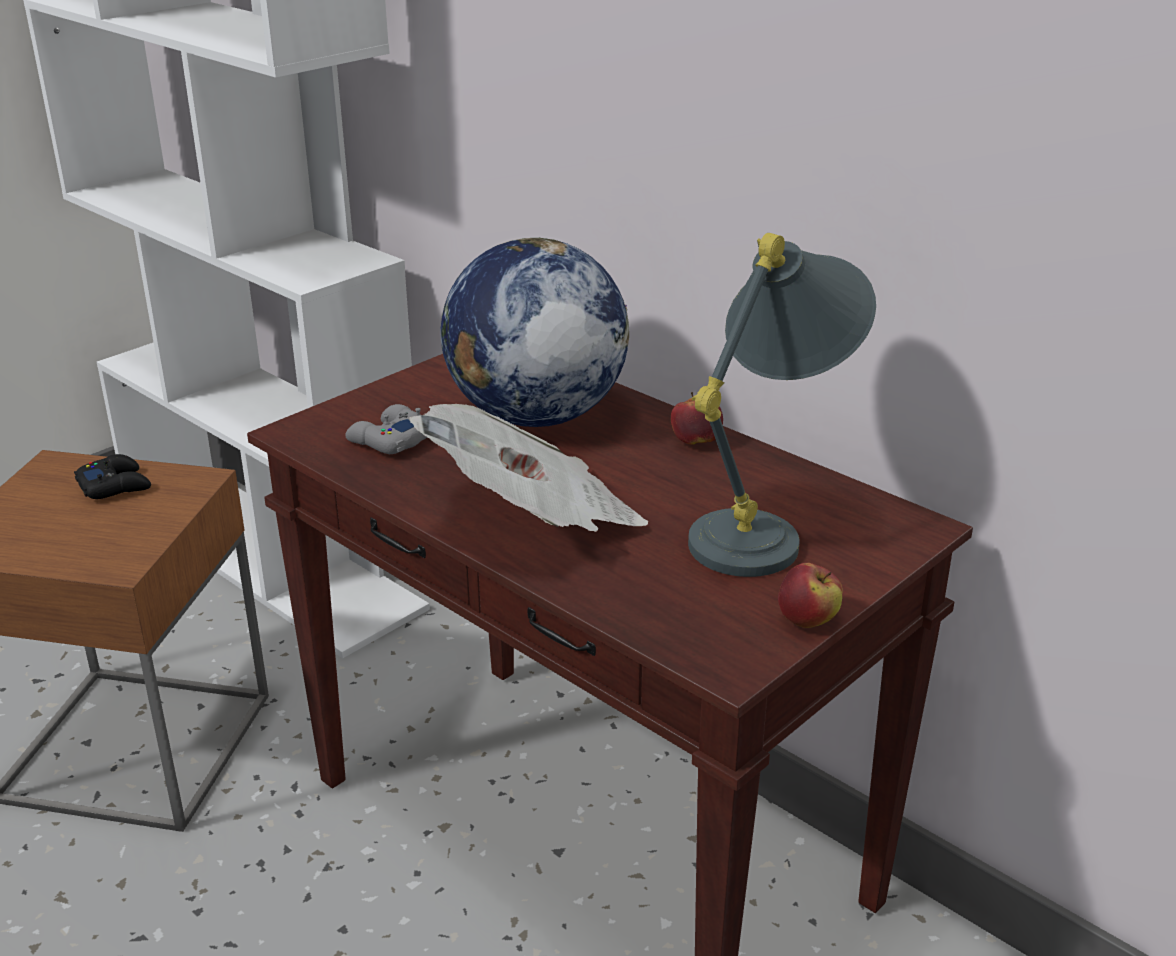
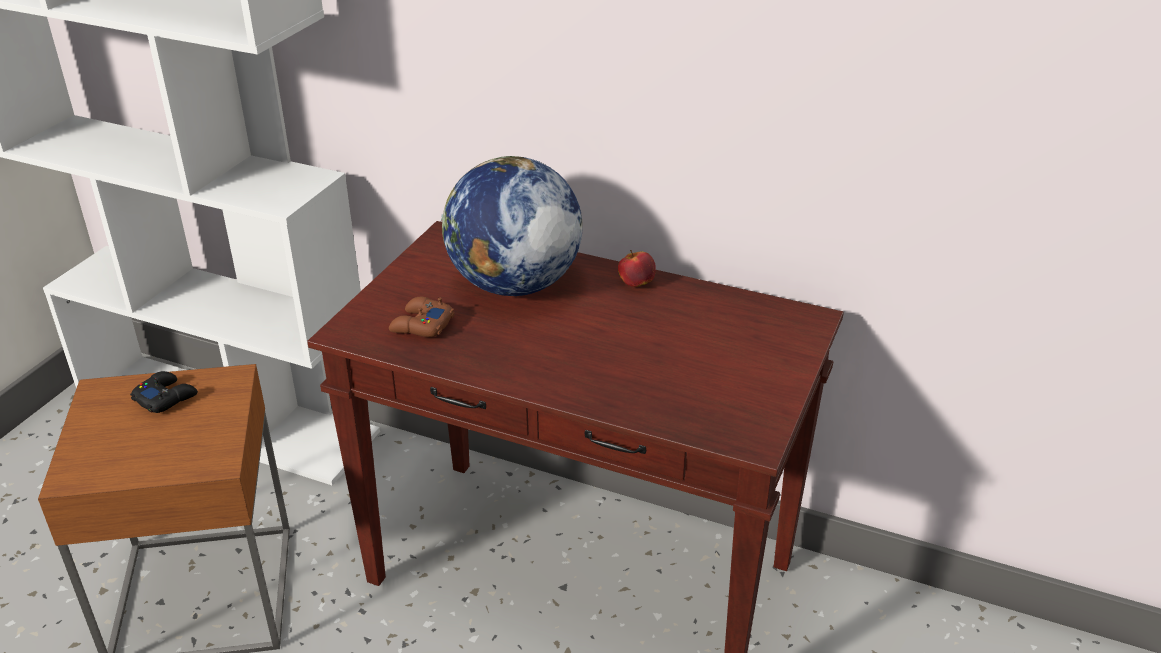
camera: 20 degrees left, 5 degrees up
grey game controller [345,404,427,454] -> brown game controller [389,297,454,337]
newspaper [409,404,648,532] -> none
grey table lamp [688,233,876,577] -> none
apple [778,563,843,628] -> none

